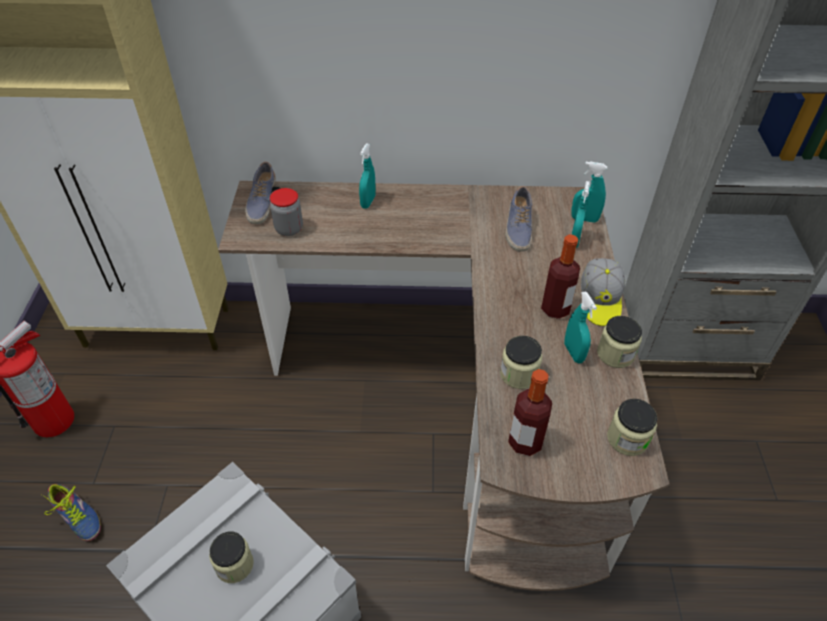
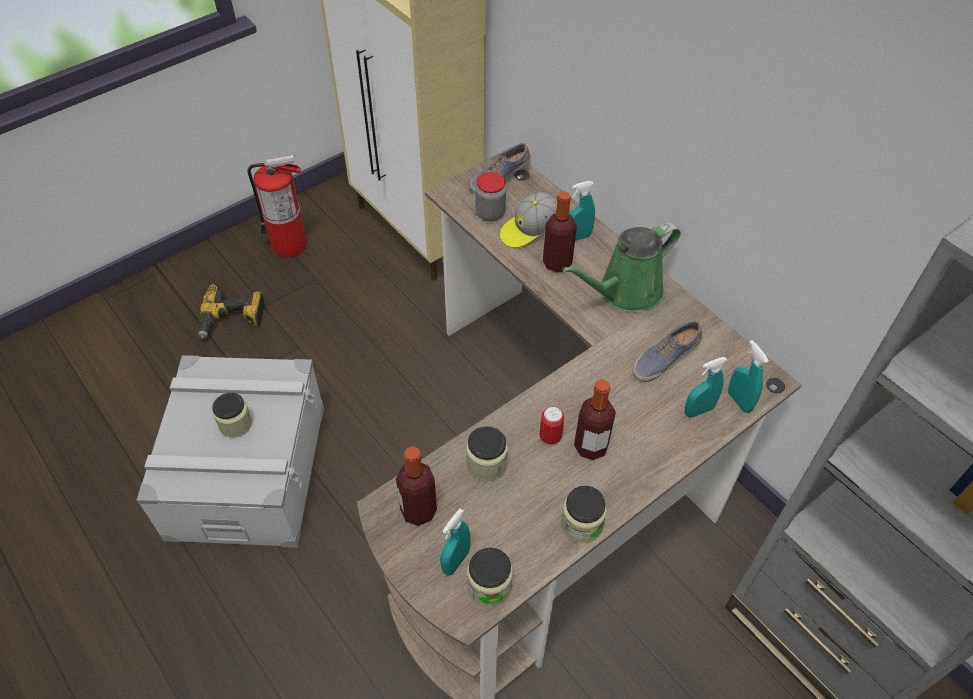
camera: 50 degrees right, 5 degrees up
shoe [42,484,101,541] -> power drill [198,284,265,339]
turquoise spray bottle [564,292,597,363] -> turquoise spray bottle moved to [440,509,470,576]
cap [581,258,625,326] -> cap moved to [500,192,557,248]
none -> can [539,406,564,445]
none -> bottle [543,191,577,273]
none -> green watering can [562,222,681,312]

